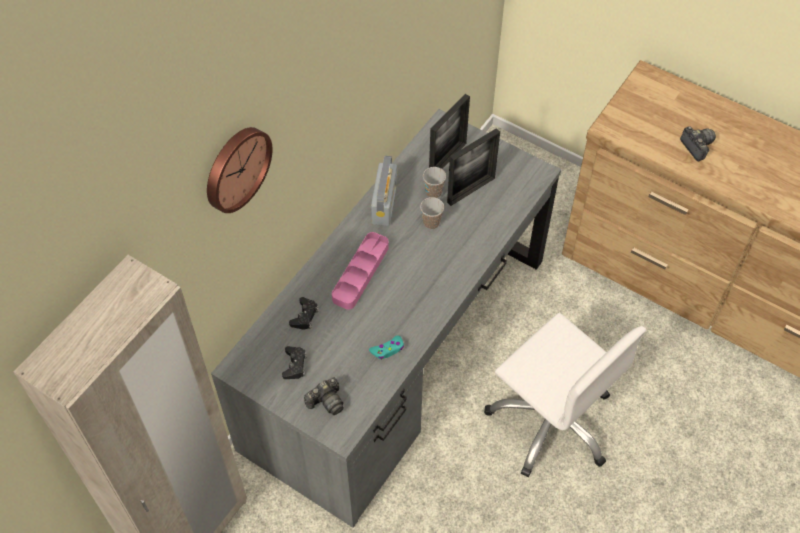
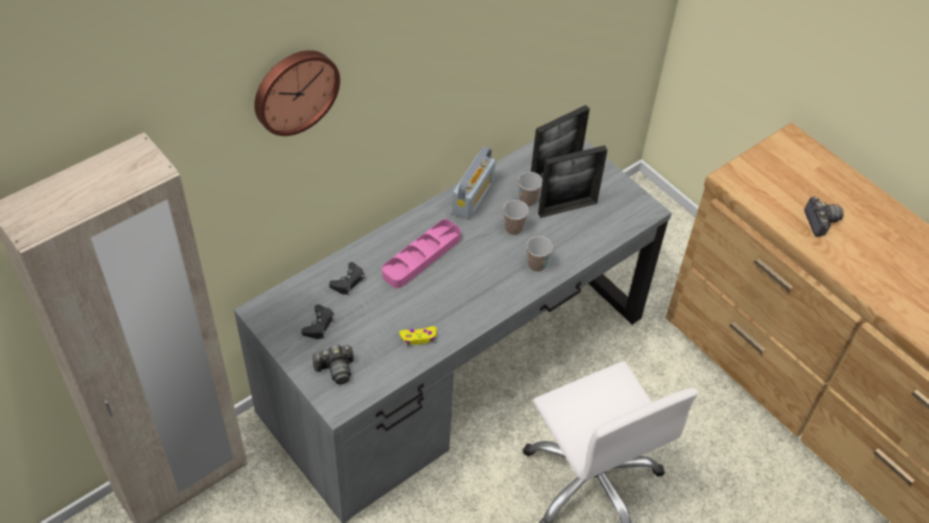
camera: 15 degrees right, 5 degrees down
turquoise game controller [369,335,404,360] -> yellow game controller [399,326,437,345]
none -> cup [526,236,553,272]

